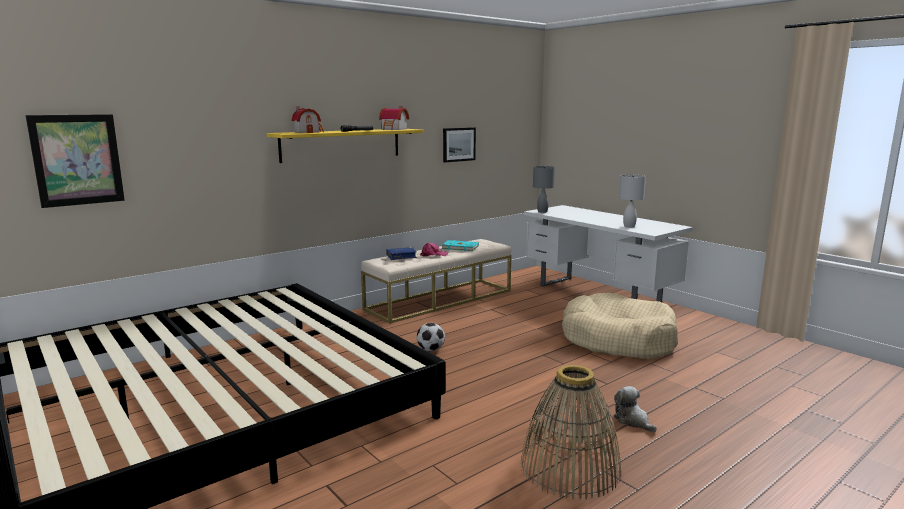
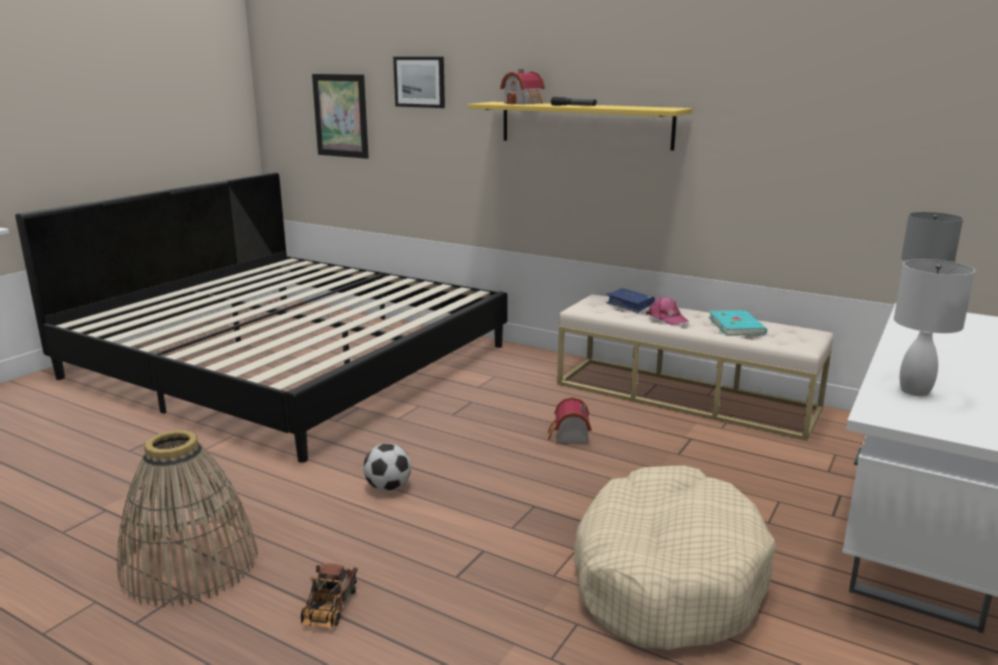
camera: 70 degrees right, 5 degrees up
toy house [379,106,409,130] -> toy house moved to [548,397,591,444]
football [417,323,445,351] -> football moved to [363,443,411,491]
picture [443,127,476,162] -> picture moved to [393,57,445,108]
plush toy [614,386,657,432] -> toy truck [301,563,358,628]

